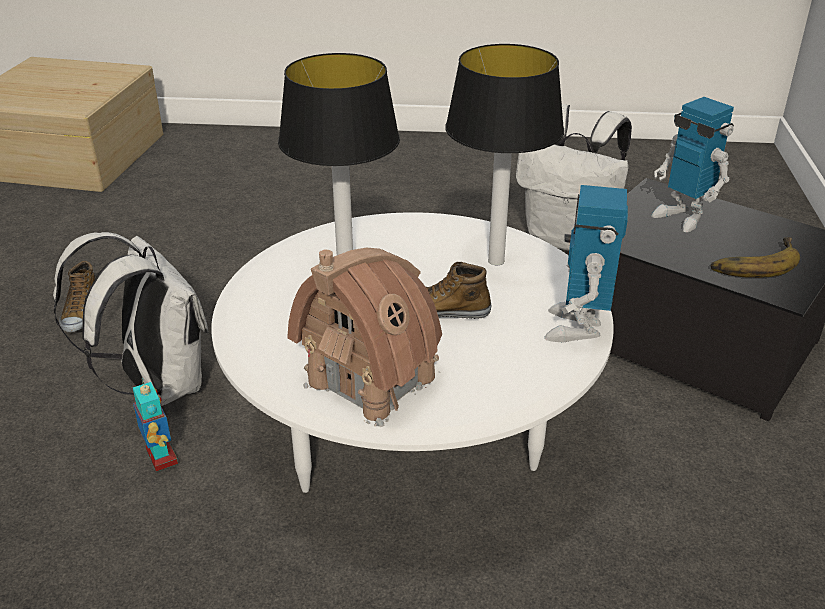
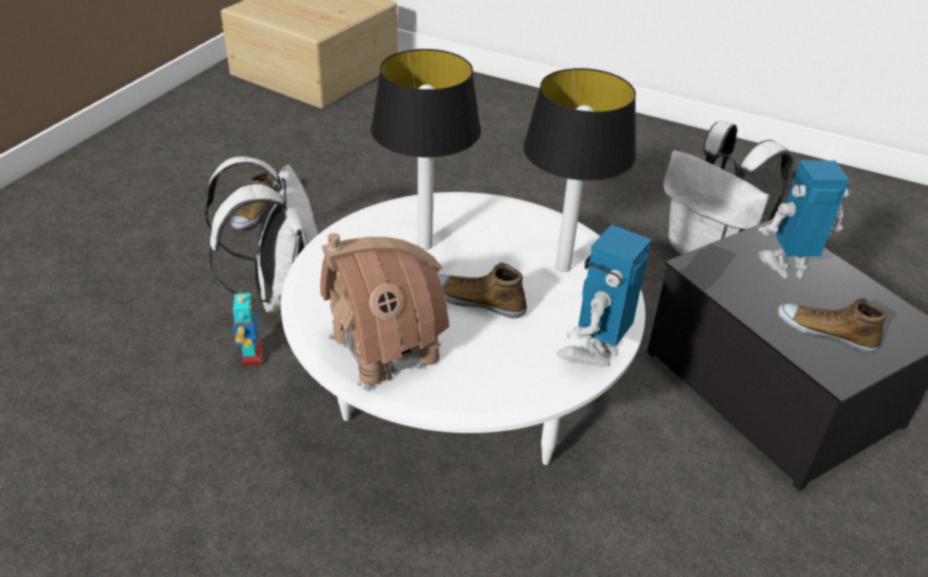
camera: 20 degrees right, 5 degrees up
toy robot [651,97,734,233] -> toy robot turned 105 degrees clockwise [758,160,850,279]
banana [710,237,800,278] -> shoe [777,298,887,354]

